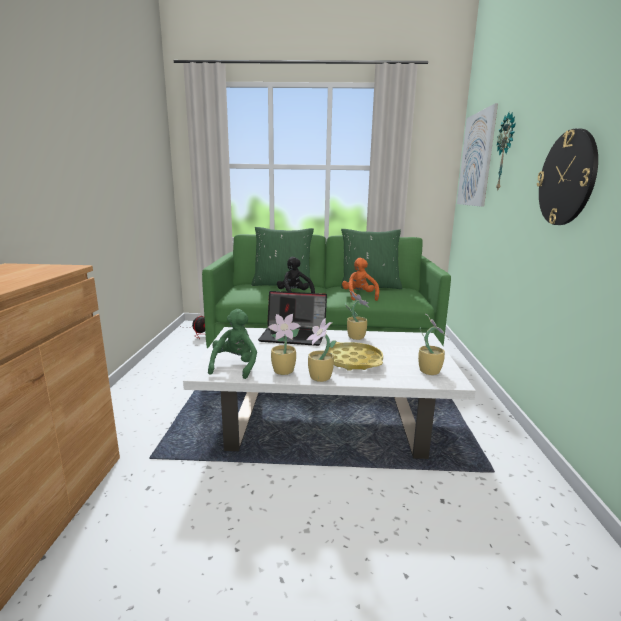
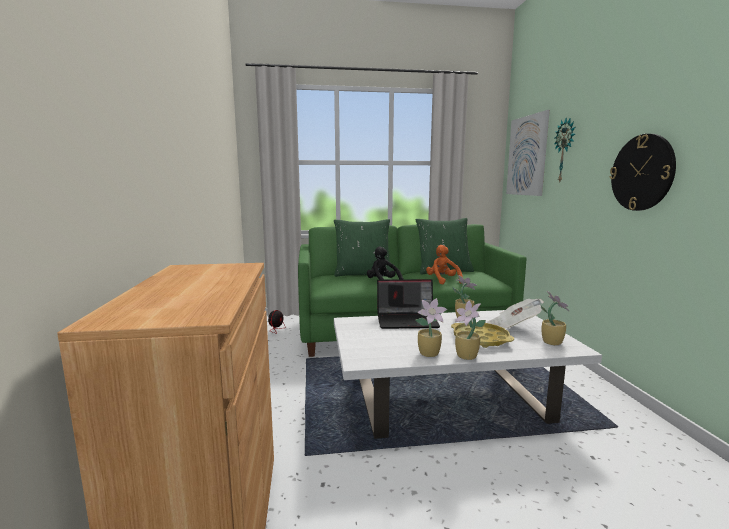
camera: 10 degrees left, 5 degrees down
green plush toy [208,309,257,379] -> none
none -> newspaper [487,299,544,329]

